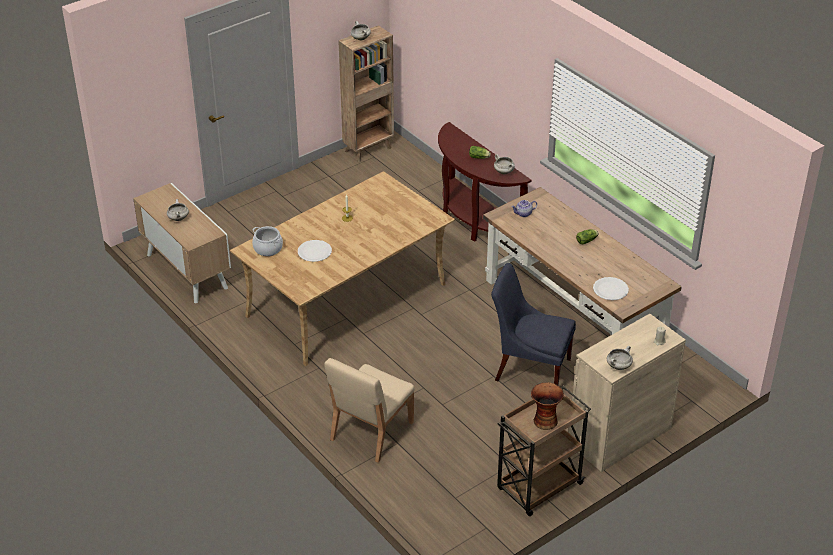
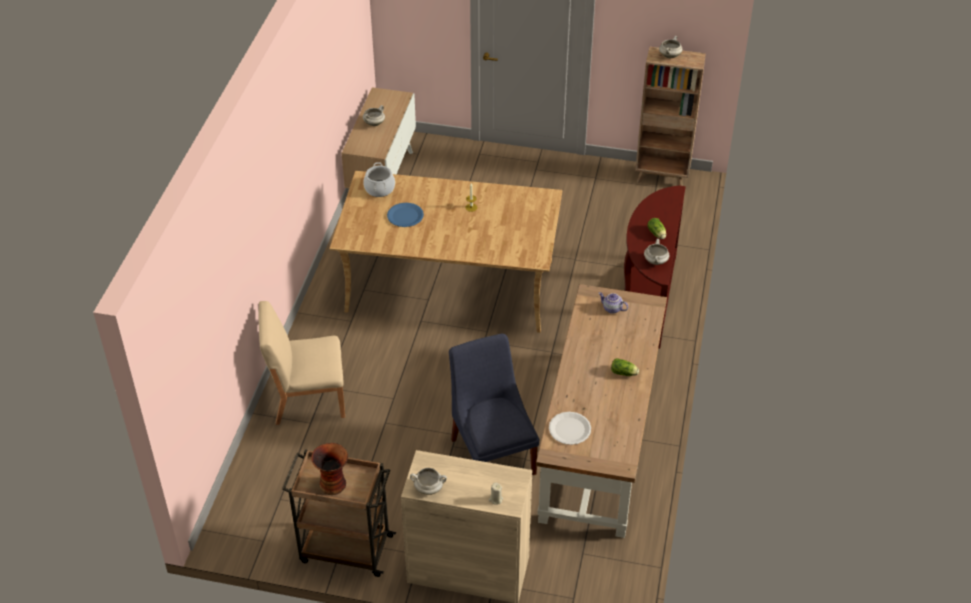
camera: 50 degrees right, 5 degrees up
white plate [298,240,332,262] -> blue plate [387,203,424,227]

